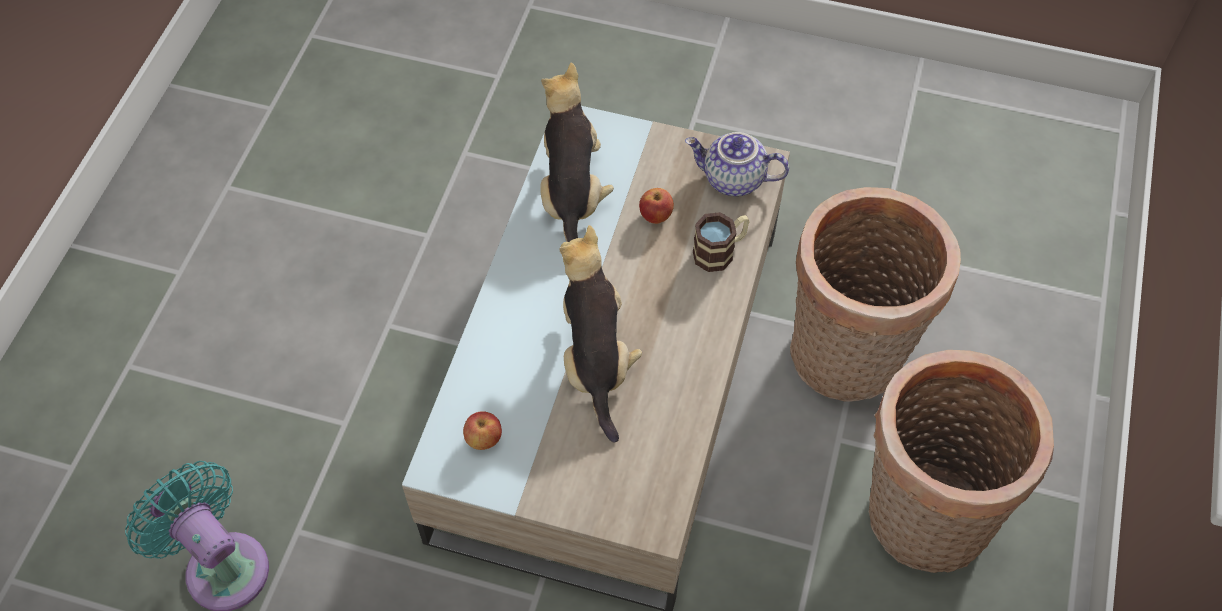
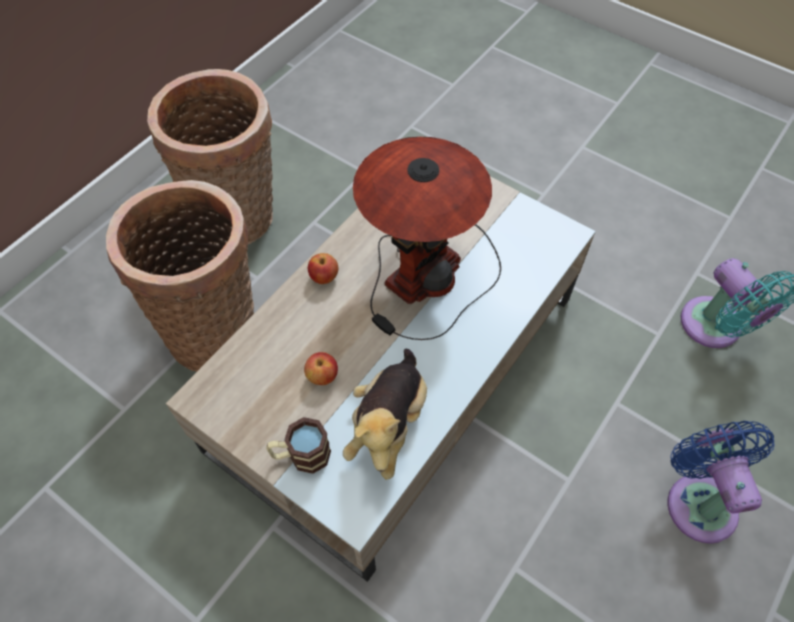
camera: 160 degrees left, 0 degrees up
apple [463,411,502,450] -> apple moved to [308,253,338,284]
plush toy [559,225,642,443] -> table lamp [353,137,501,340]
teapot [685,132,789,196] -> none
mug [693,212,750,272] -> mug moved to [266,417,331,474]
none -> blue fan [668,421,775,544]

